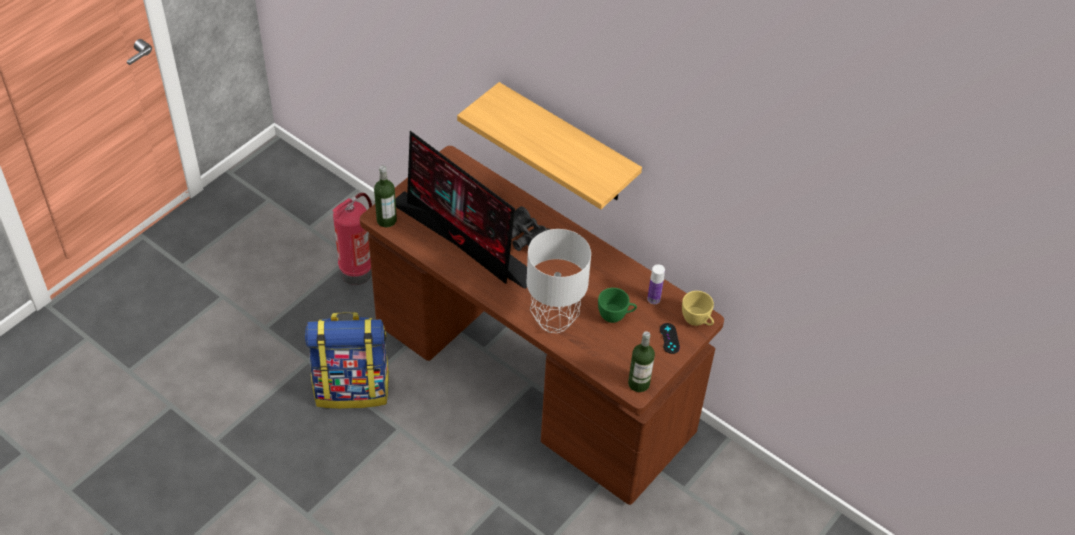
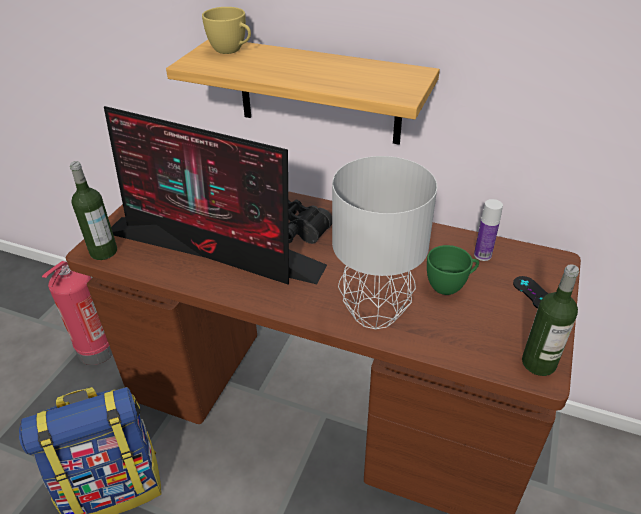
camera: 15 degrees left, 10 degrees down
yellow cup [682,291,714,326] -> yellow cup moved to [202,7,251,54]

